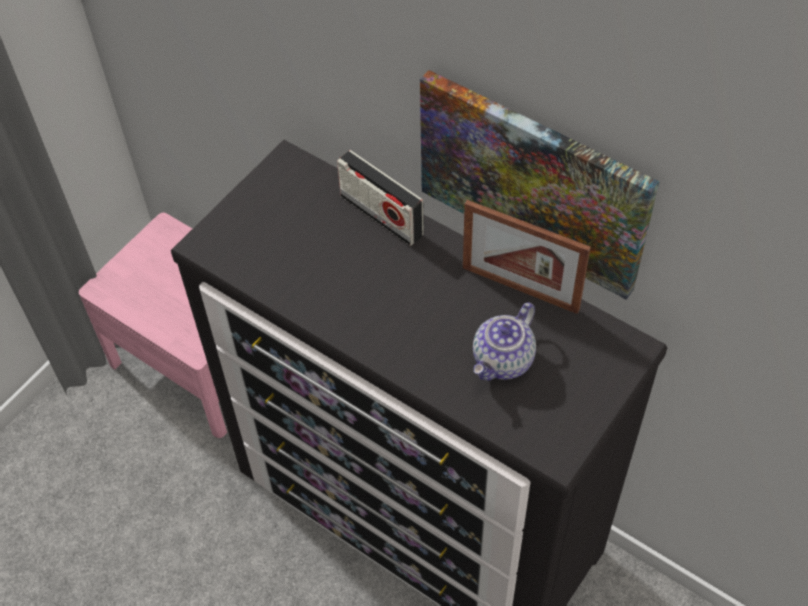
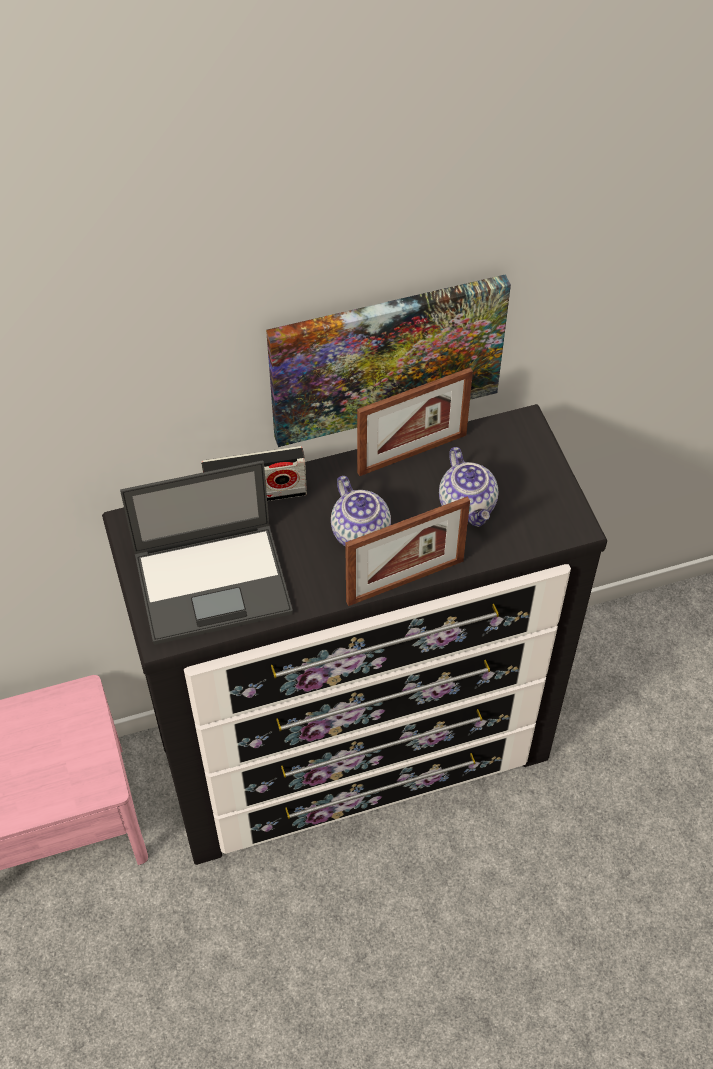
camera: 55 degrees left, 0 degrees up
none -> laptop [120,460,293,645]
none -> teapot [331,476,391,546]
none -> picture frame [345,496,470,606]

